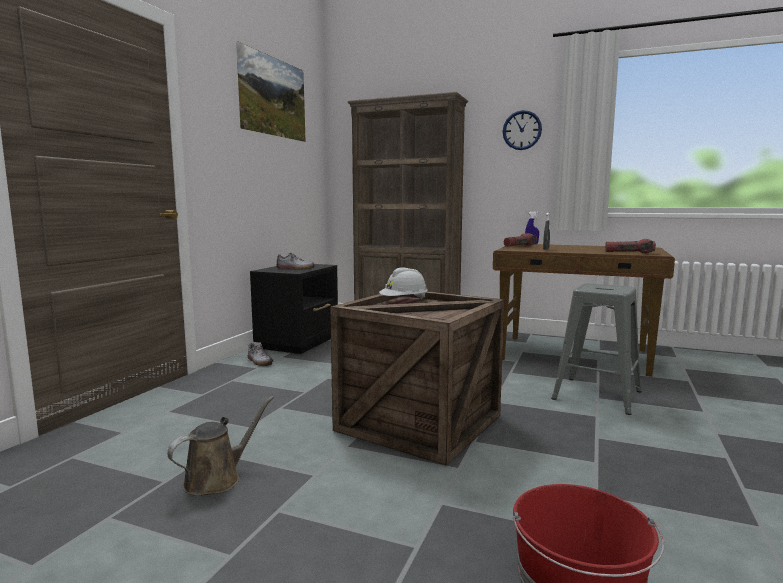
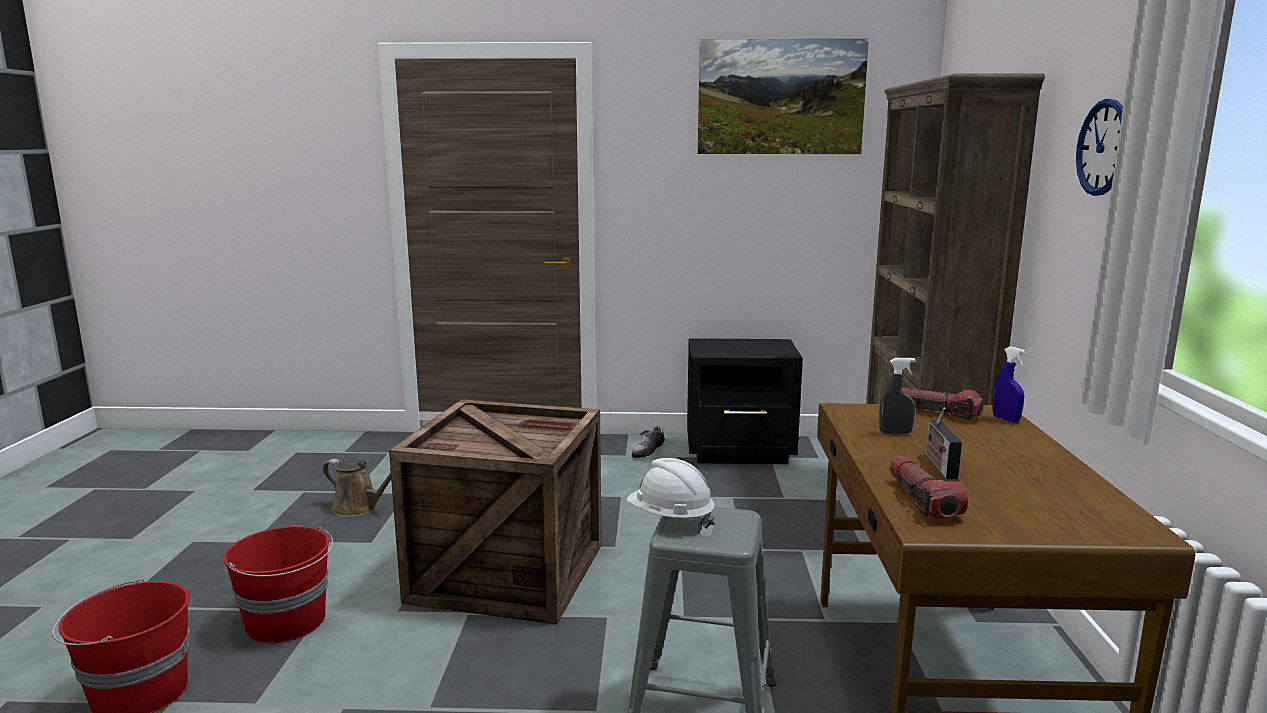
camera: 70 degrees right, 5 degrees up
shoe [277,252,315,269] -> none
white hard hat [379,267,428,299] -> white hard hat moved to [627,458,715,529]
none -> red bucket [223,526,333,643]
none -> radio [926,408,962,479]

